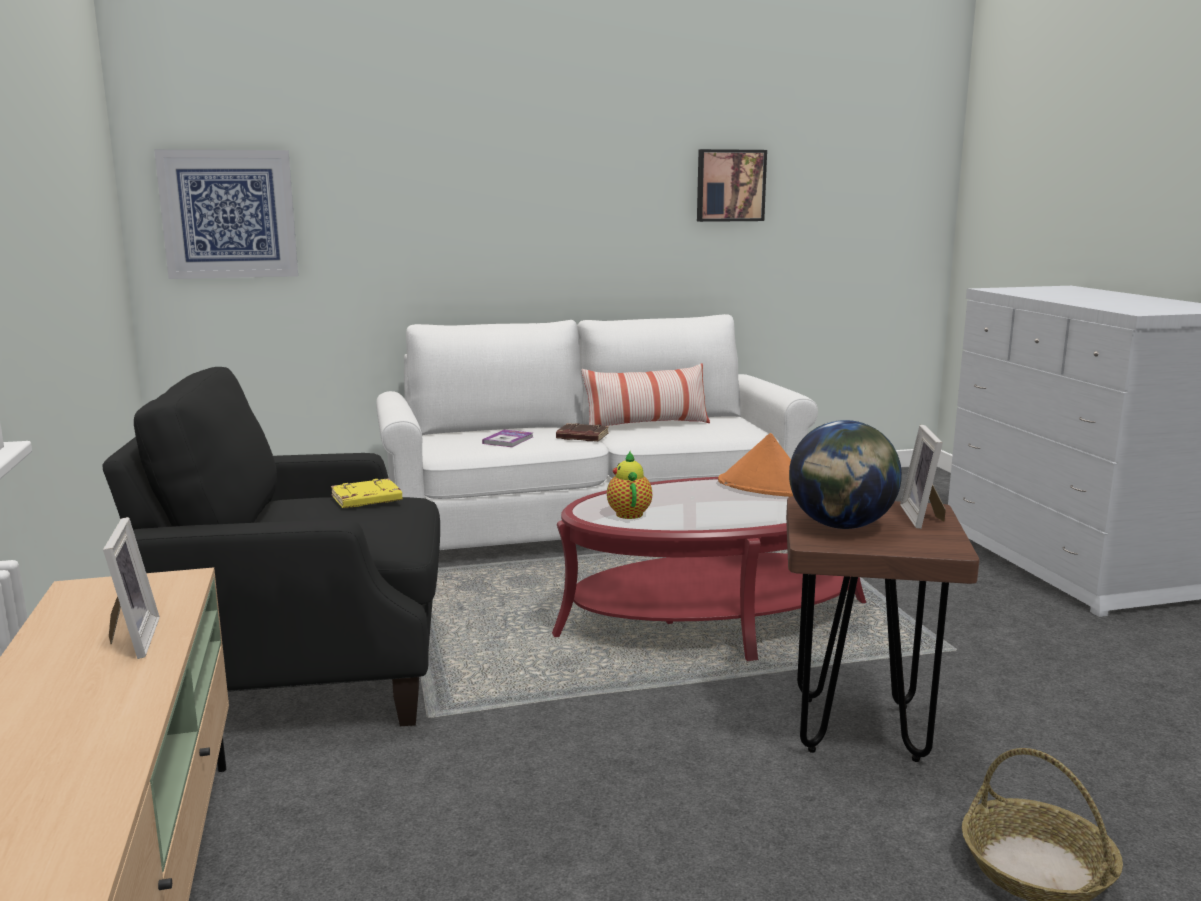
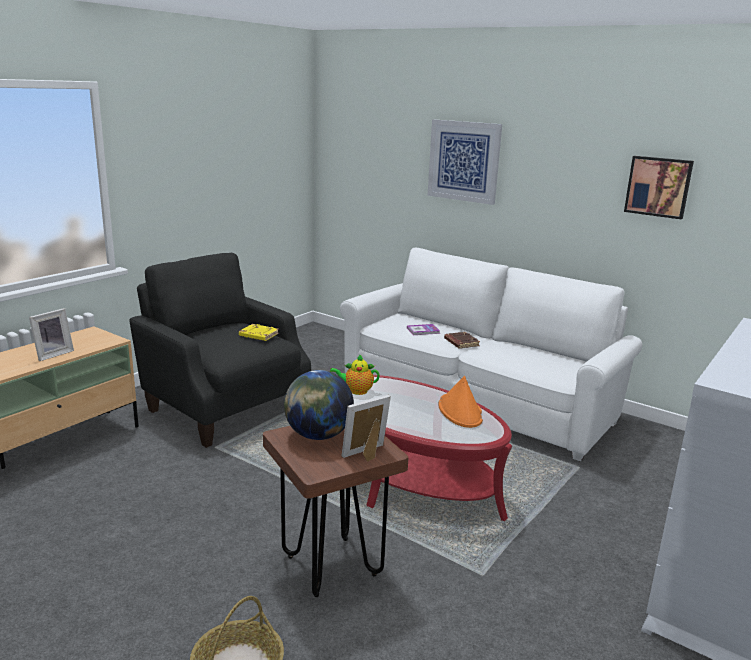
camera: 50 degrees right, 5 degrees up
picture [154,149,298,279] -> picture moved to [427,119,502,205]
pillow [581,363,710,426] -> none
teapot [607,451,652,519] -> teapot turned 135 degrees counterclockwise [330,354,380,395]

